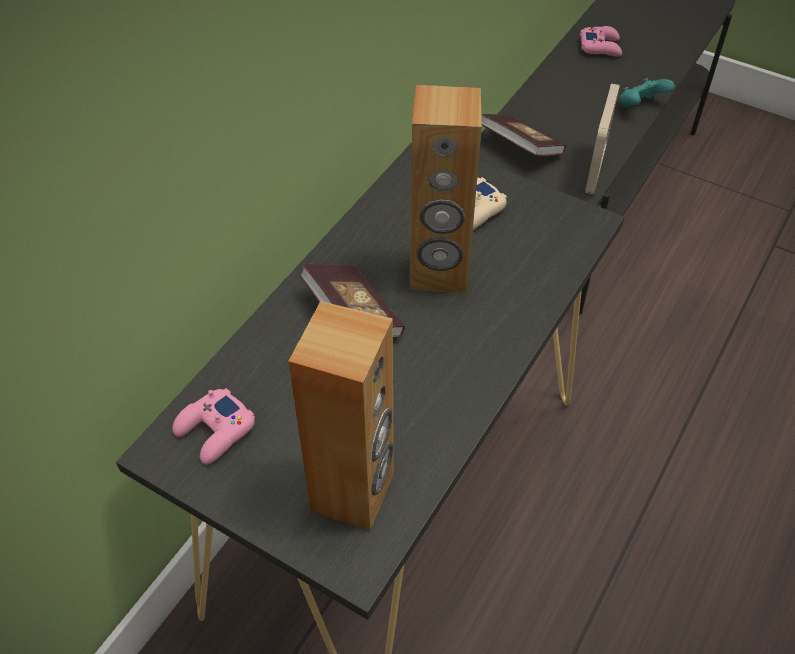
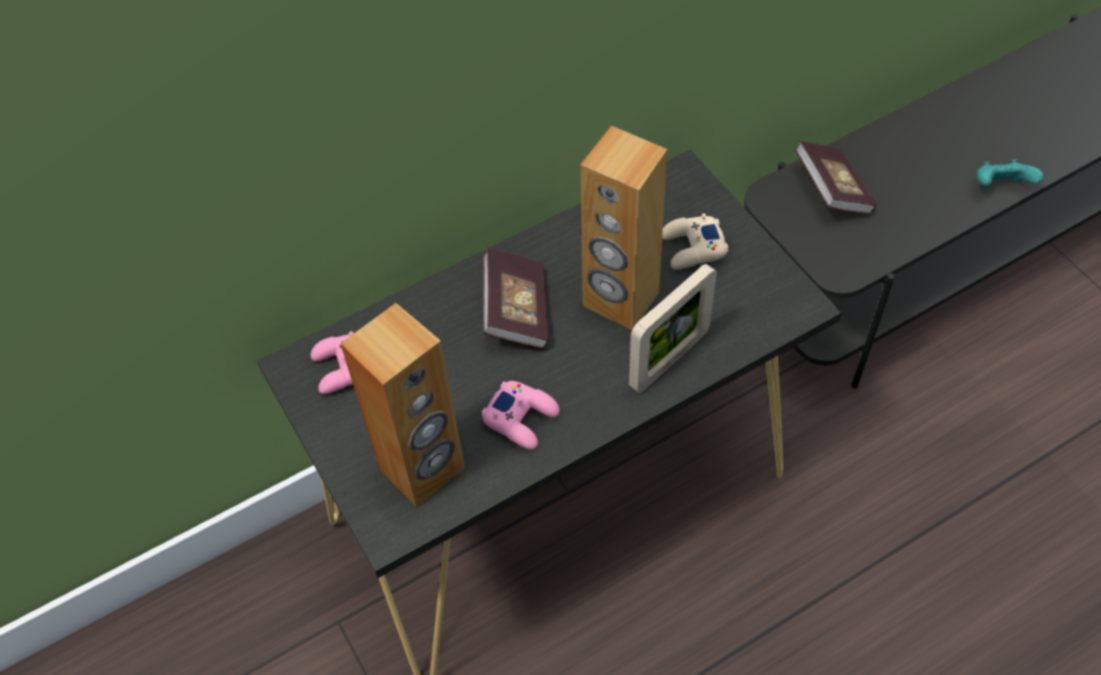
camera: 30 degrees right, 5 degrees up
pink game controller [580,26,622,56] -> pink game controller moved to [482,381,560,450]
picture frame [585,84,620,195] -> picture frame moved to [629,264,717,393]

